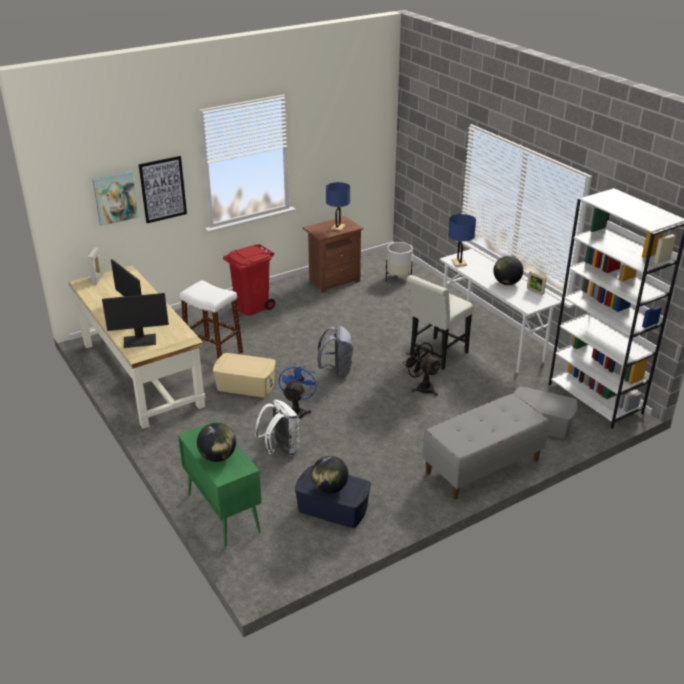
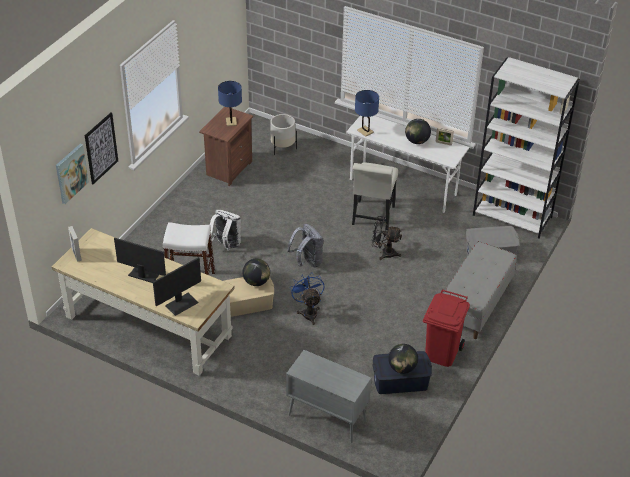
camera: 30 degrees left, 10 degrees up
green cabinet [178,420,262,548] -> grey cabinet [286,350,371,443]
globe [197,423,236,462] -> globe moved to [243,259,270,286]
red trash can [223,244,275,316] -> red trash can moved to [423,289,470,367]
white backpack [255,400,300,456] -> white backpack moved to [210,210,241,251]

